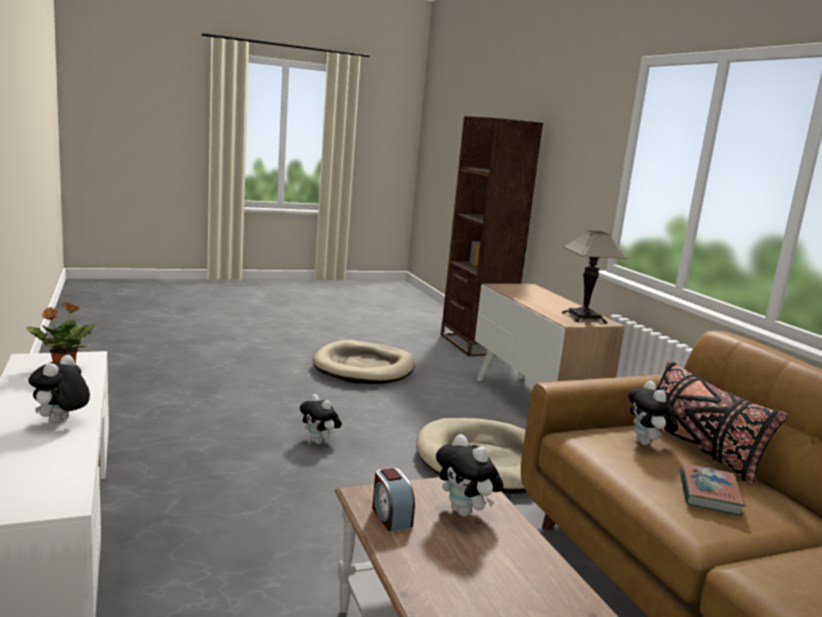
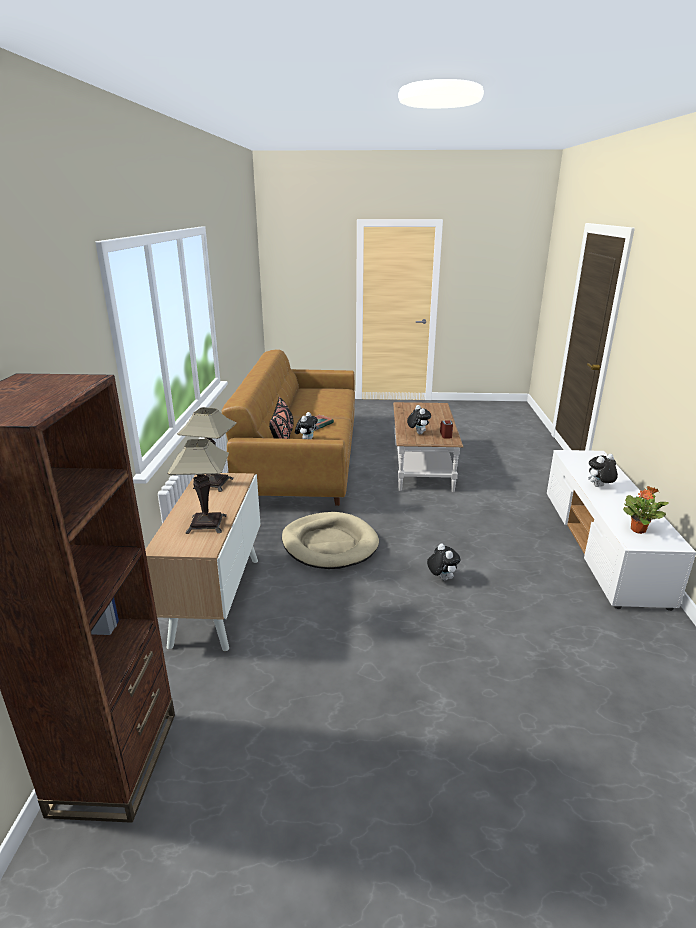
camera: 155 degrees left, 10 degrees up
plush toy [28,355,90,423] -> plush toy turned 150 degrees counterclockwise [588,454,618,487]
beige dog bed [313,340,415,384] -> none
none -> table lamp [167,439,229,534]

